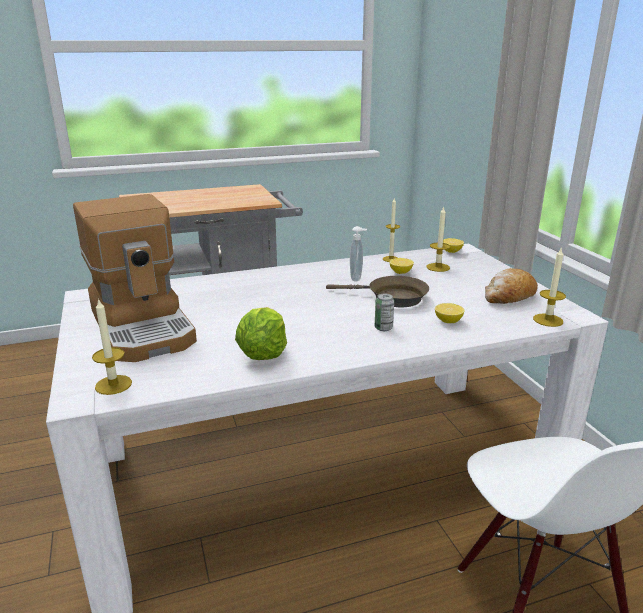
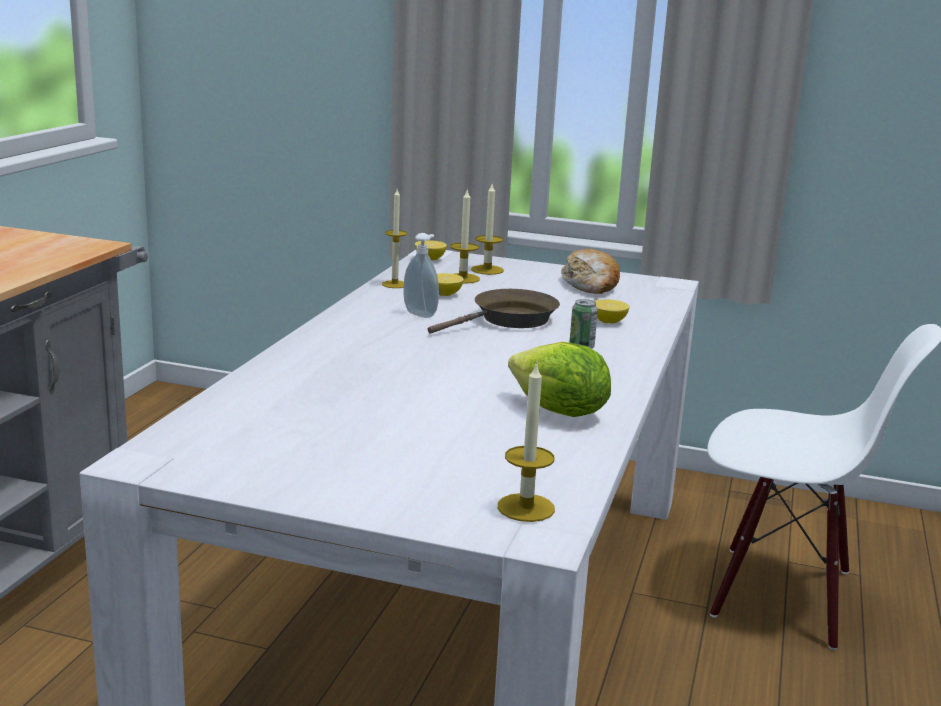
camera: 55 degrees left, 5 degrees down
coffee machine [73,194,197,362] -> none
candle [533,247,566,327] -> candle moved to [471,184,504,275]

